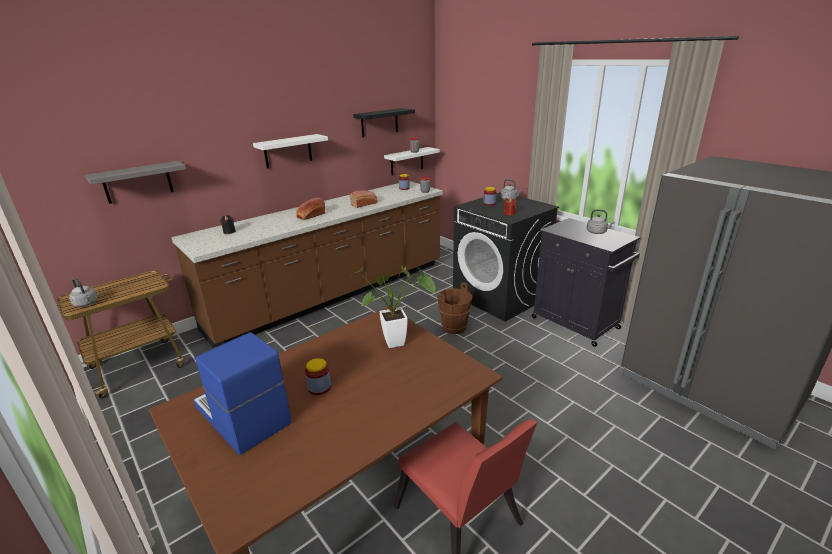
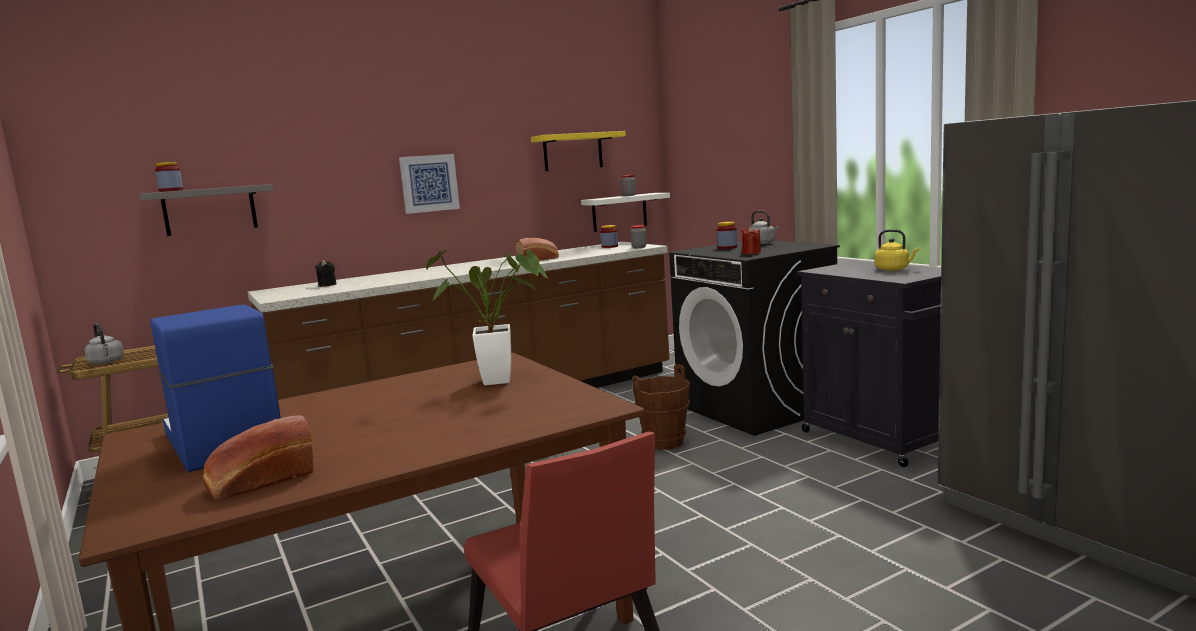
camera: 10 degrees right, 15 degrees down
white shelf [253,134,328,169] -> picture [399,154,460,214]
bread [296,198,325,220] -> bread moved to [203,415,314,500]
jar [305,358,331,395] -> jar moved to [155,162,183,192]
black shelf [353,108,415,137] -> yellow shelf [531,131,626,171]
grey kettle [587,209,615,234] -> yellow kettle [875,229,919,271]

